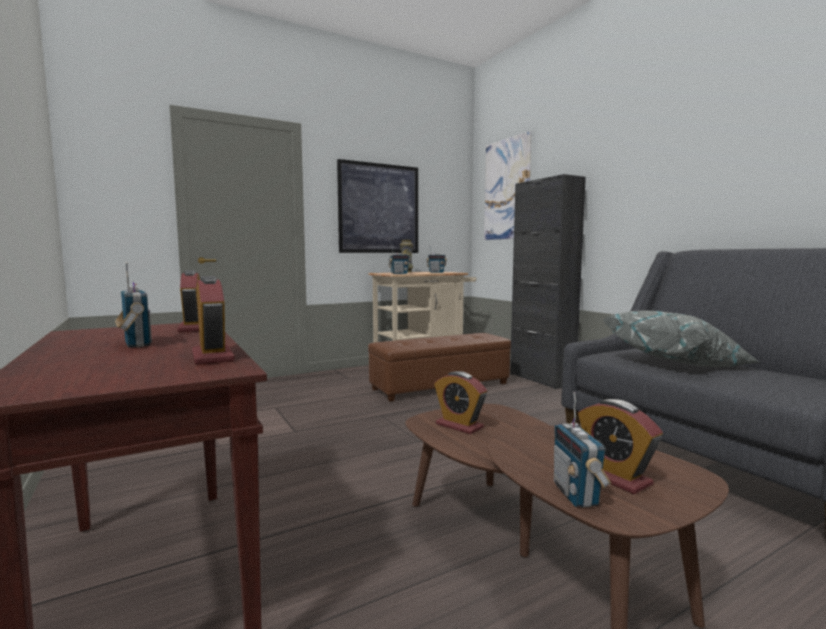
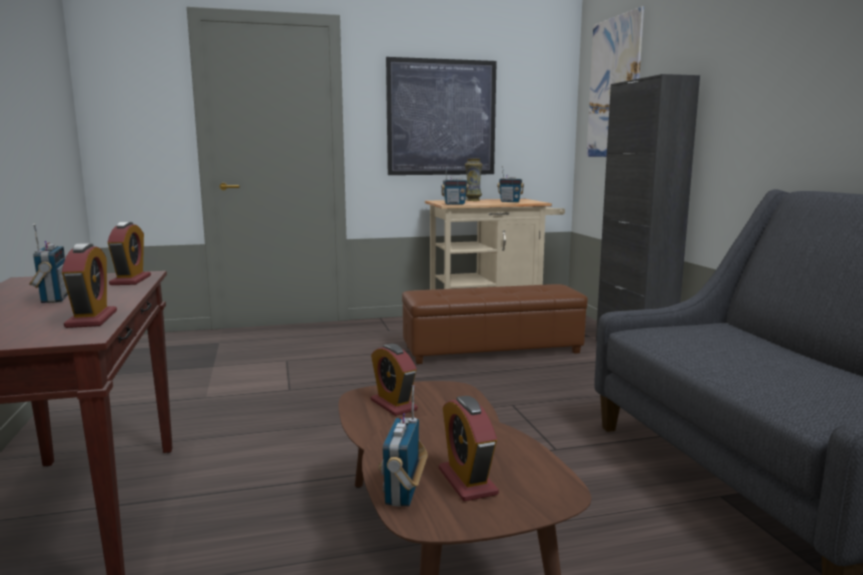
camera: 15 degrees right, 5 degrees up
grey pillow [602,311,759,367] -> none

